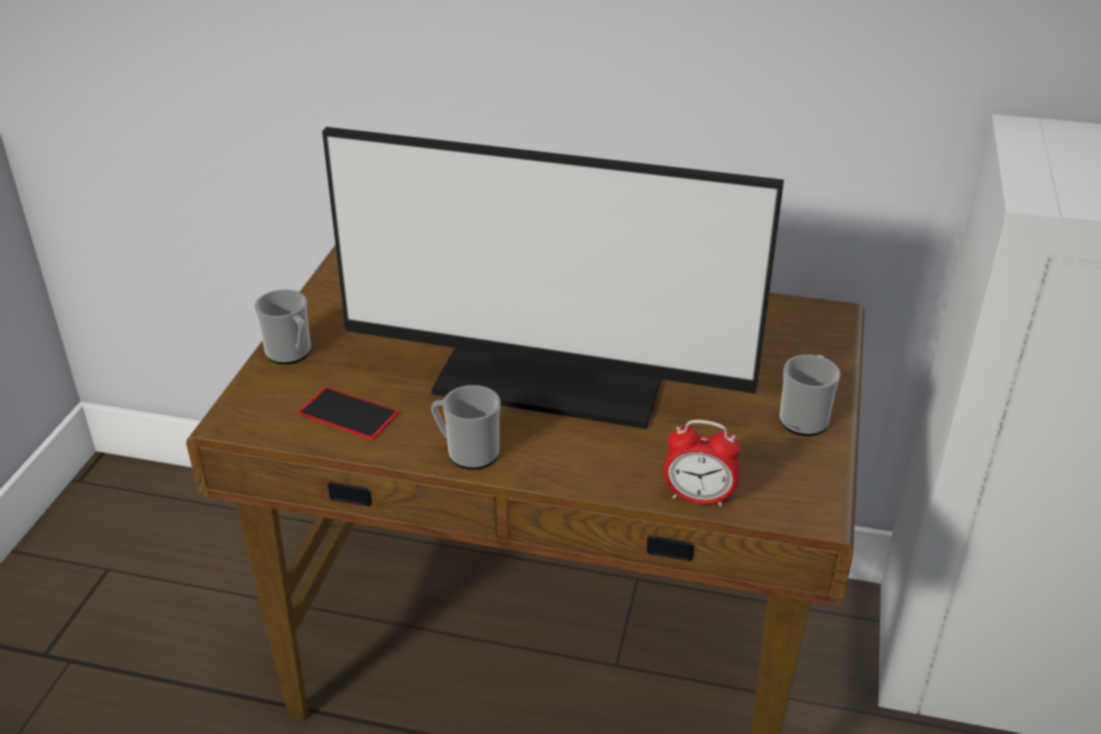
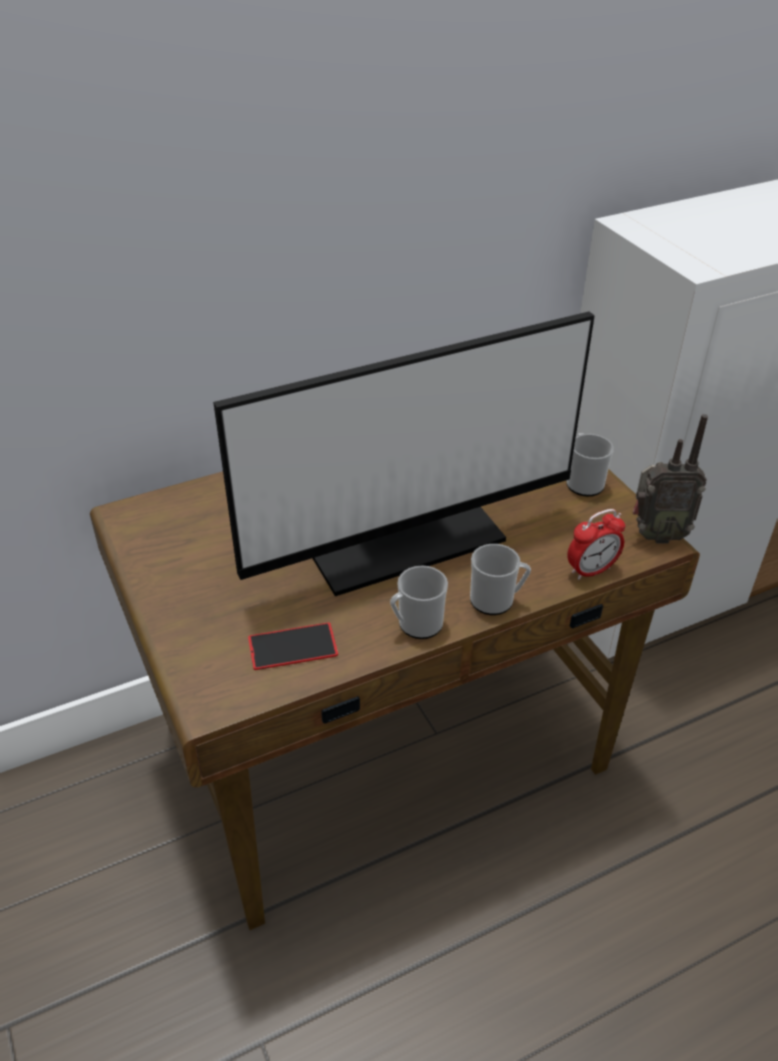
camera: 40 degrees left, 5 degrees up
mug [254,289,311,364] -> mug moved to [470,544,531,615]
none -> radio [633,414,708,544]

